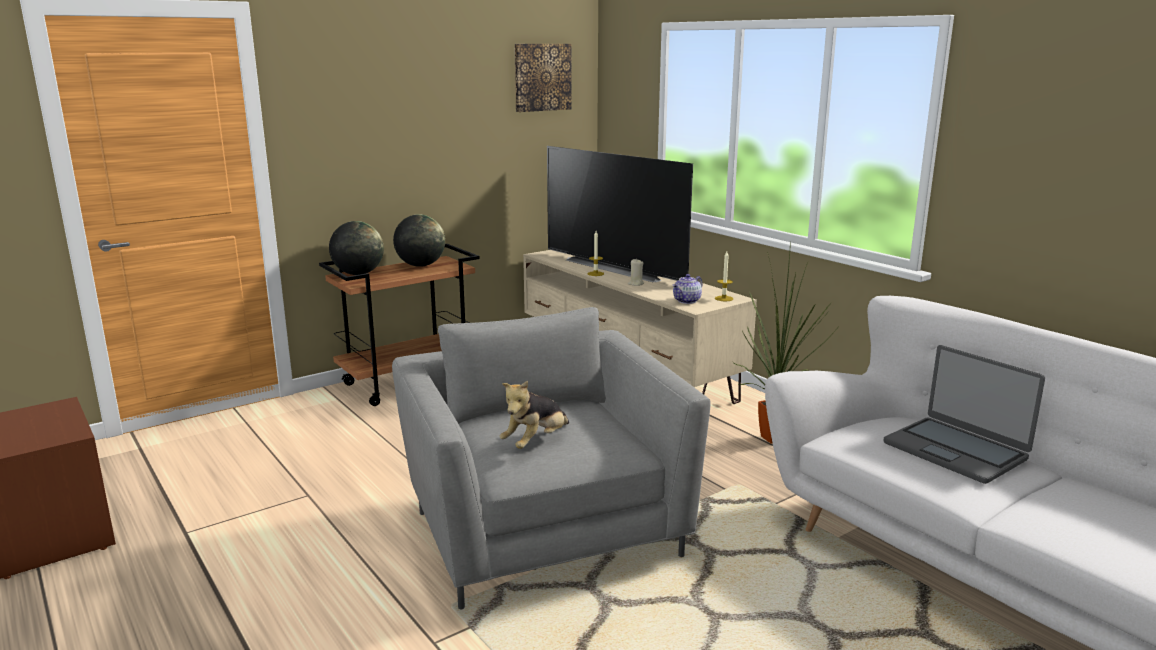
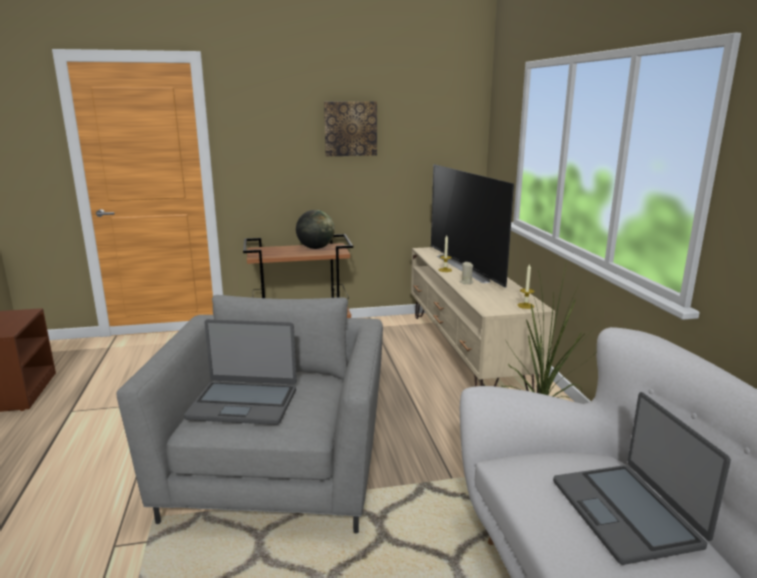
camera: 25 degrees right, 0 degrees up
globe [329,221,384,275] -> none
plush toy [499,381,569,449] -> laptop [184,319,297,425]
picture [514,44,572,112] -> picture moved to [324,102,377,156]
teapot [673,274,702,304] -> none

